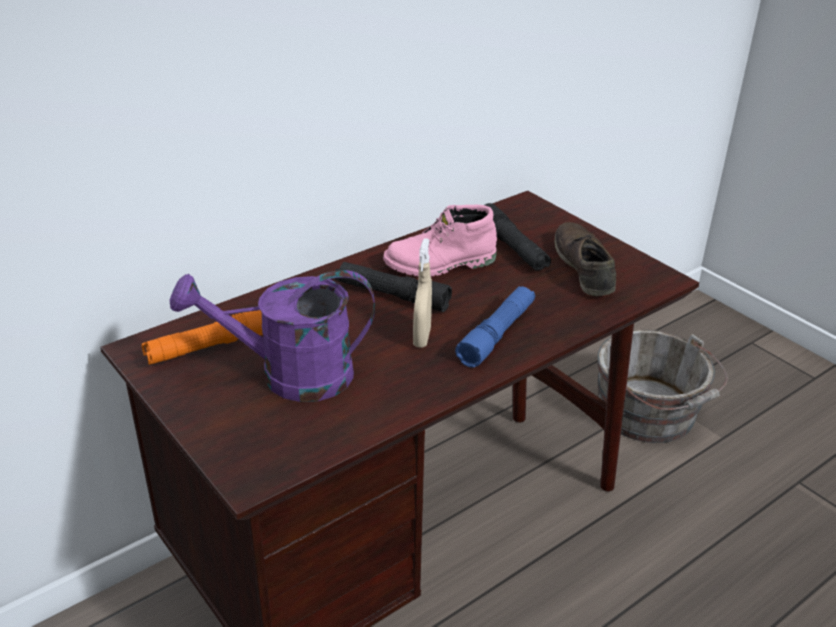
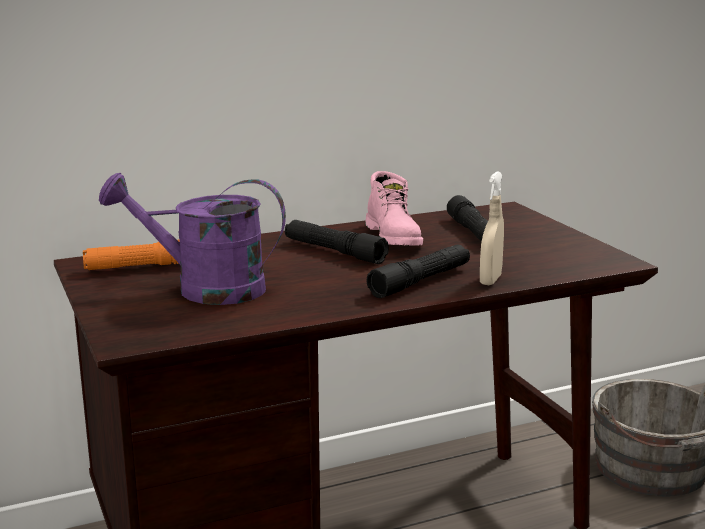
camera: 15 degrees right, 15 degrees down
pink boot [383,205,497,277] -> pink boot turned 105 degrees counterclockwise [365,171,423,246]
beige spray bottle [413,238,432,348] -> beige spray bottle moved to [480,171,504,285]
blue flashlight [455,286,535,368] -> black flashlight [367,244,470,298]
brown shoe [555,222,616,296] -> none

